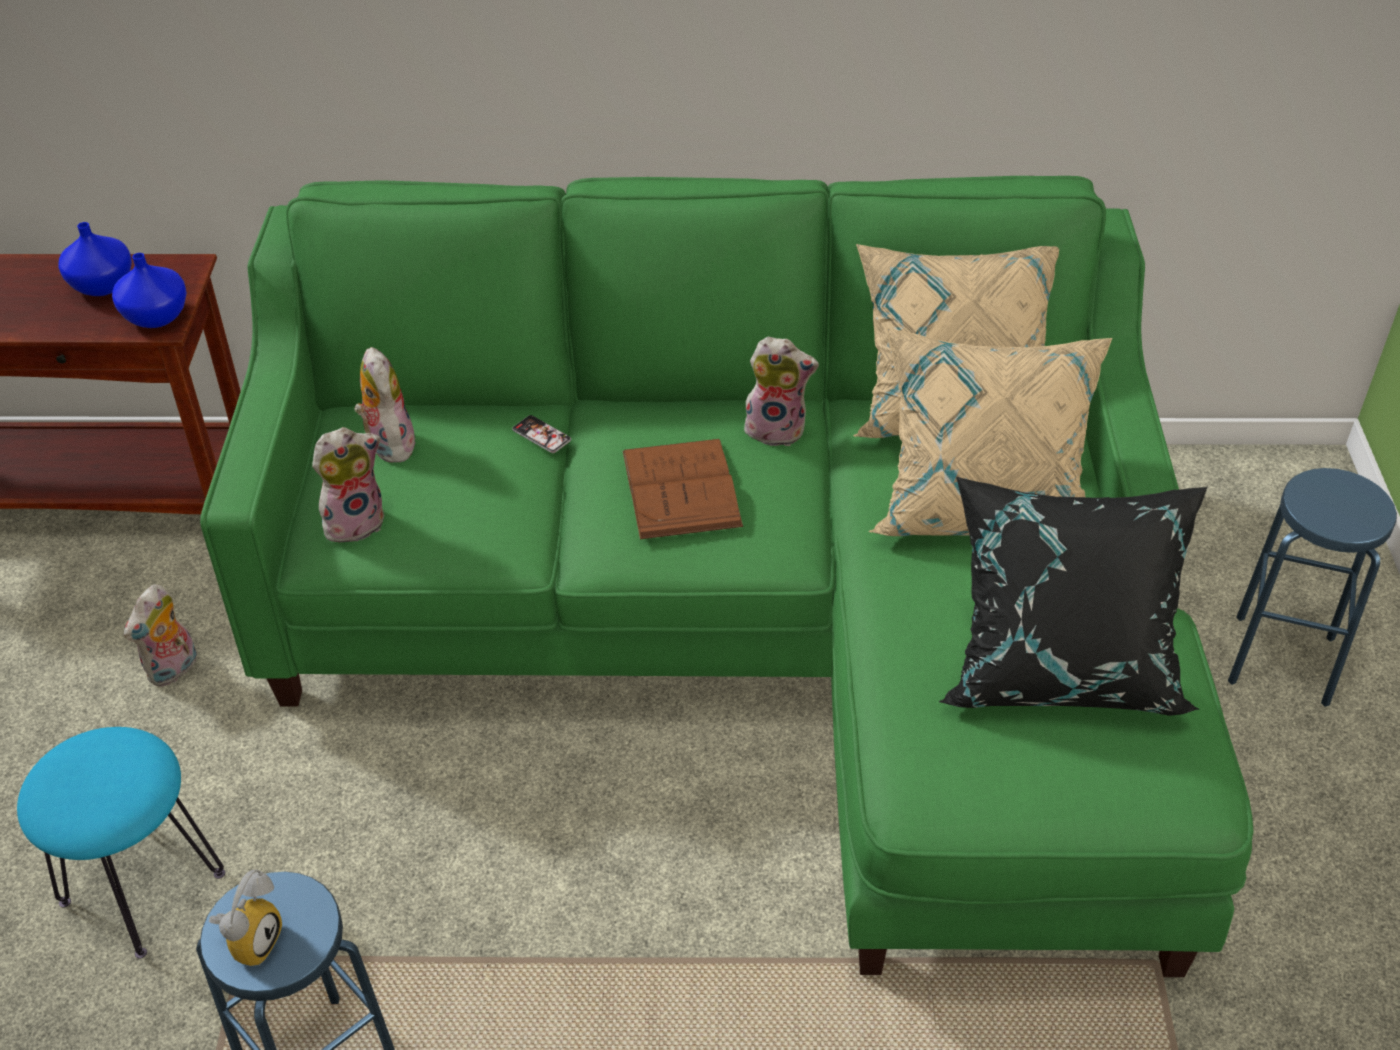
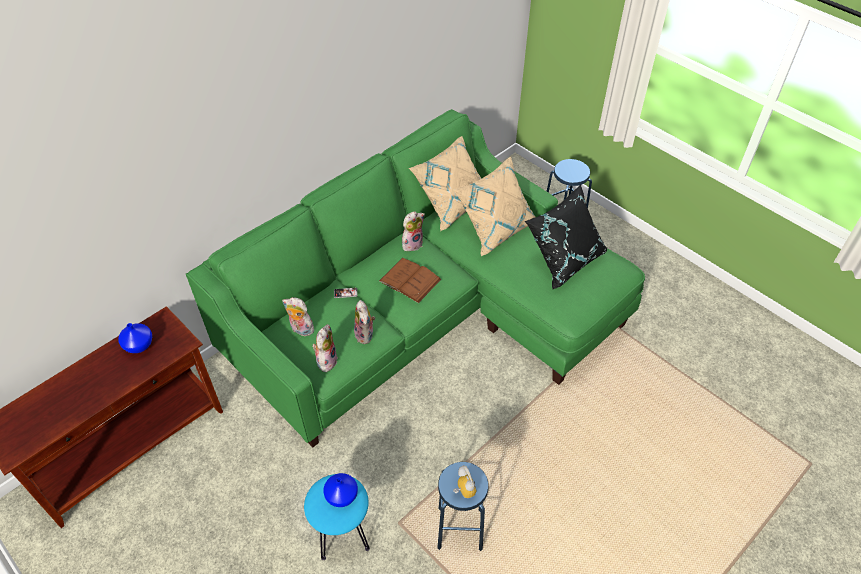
camera: 45 degrees left, 5 degrees up
blue vase [112,253,187,328] -> blue vase moved to [323,473,358,507]
plush toy [124,585,197,687] -> plush toy moved to [354,300,375,344]

